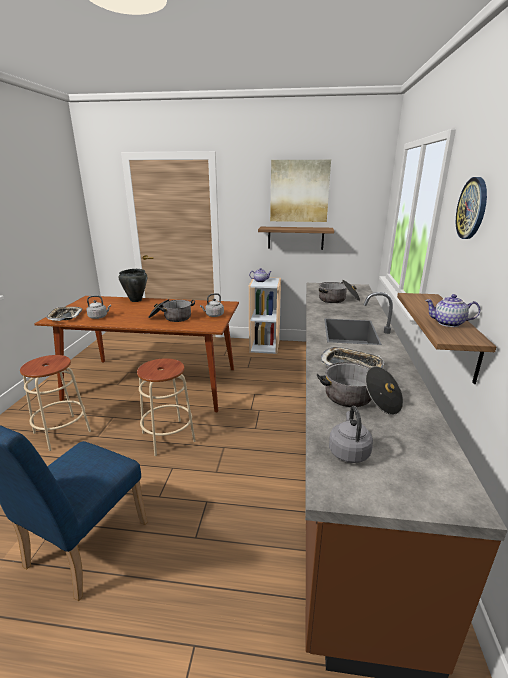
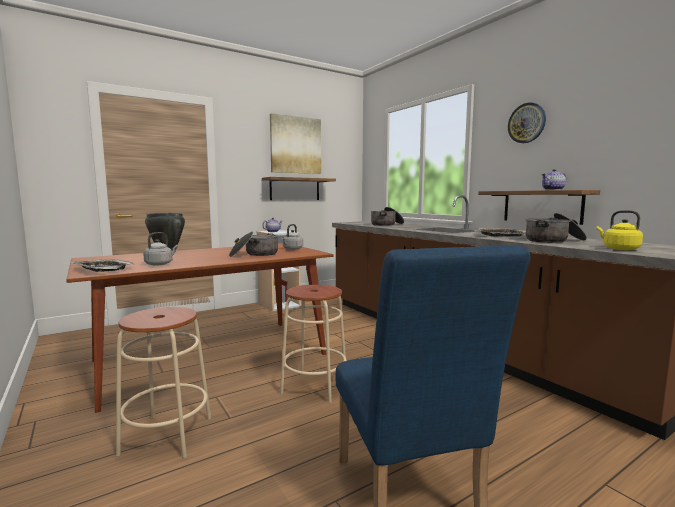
camera: 40 degrees left, 15 degrees down
grey kettle [329,406,373,463] -> yellow kettle [597,210,643,250]

